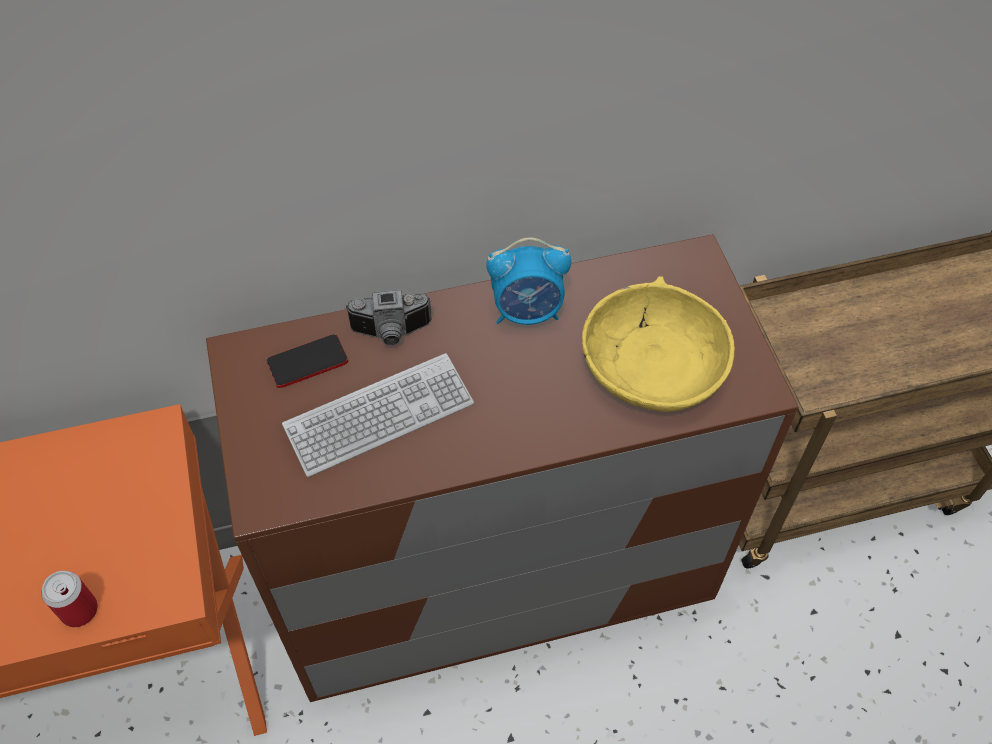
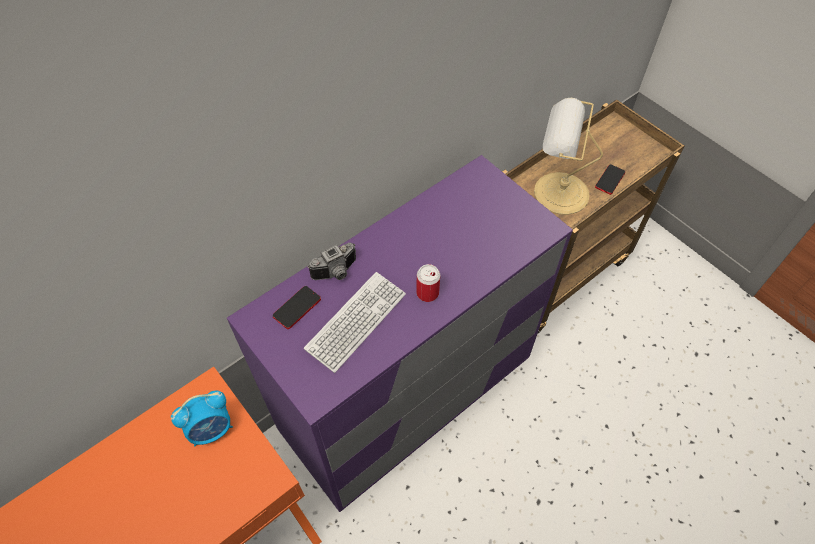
camera: 25 degrees left, 0 degrees up
can [42,571,98,627] -> can moved to [416,264,440,302]
brown dresser [206,234,798,702] -> purple dresser [227,155,573,512]
alarm clock [486,237,571,325] -> alarm clock moved to [171,390,233,446]
yellow bowl [582,276,735,412] -> none
none -> table lamp [534,98,603,215]
none -> phone [595,164,625,195]

